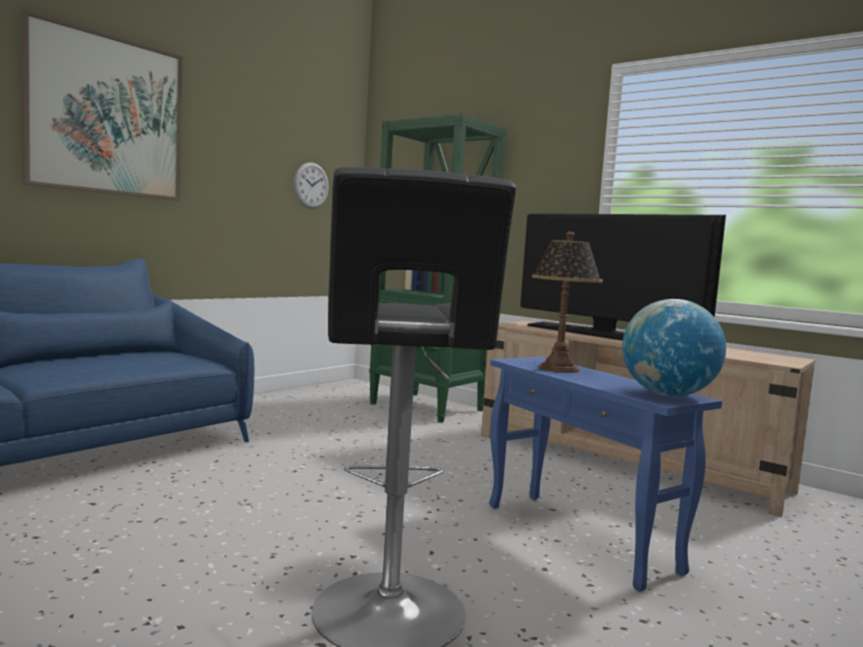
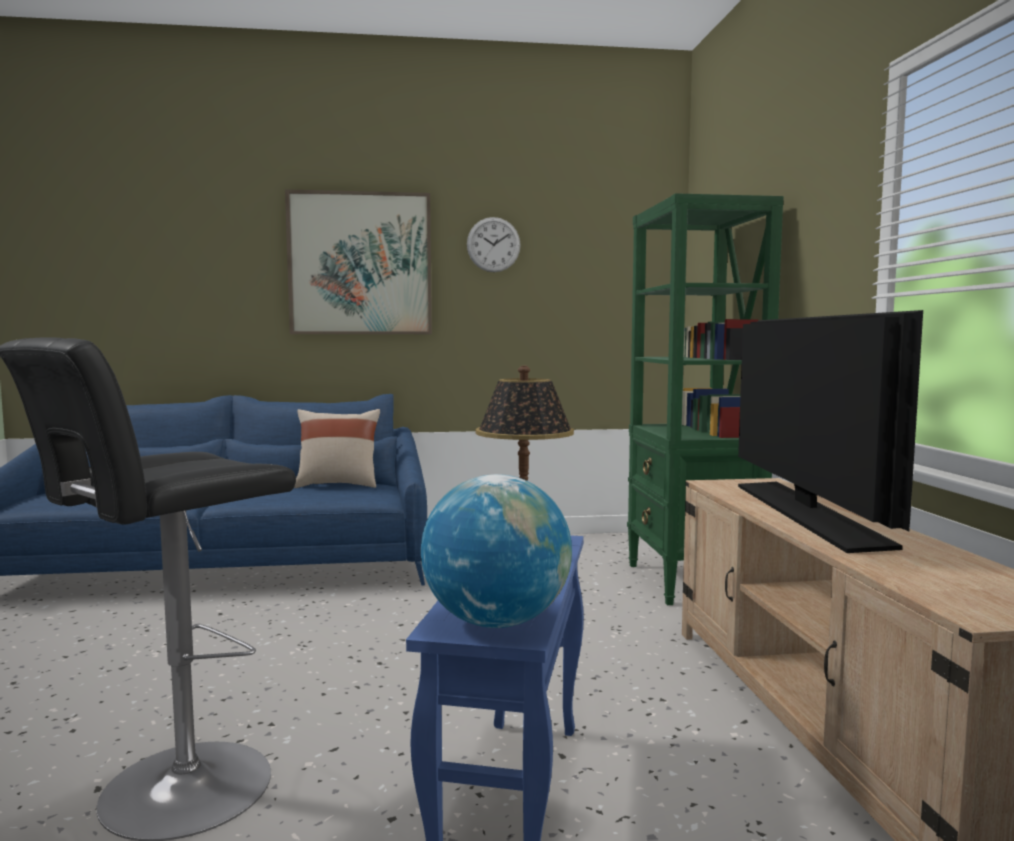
camera: 45 degrees right, 0 degrees up
wall clock [294,162,329,208] -> wall clock moved to [467,217,521,272]
none -> beige pillow [294,409,380,488]

